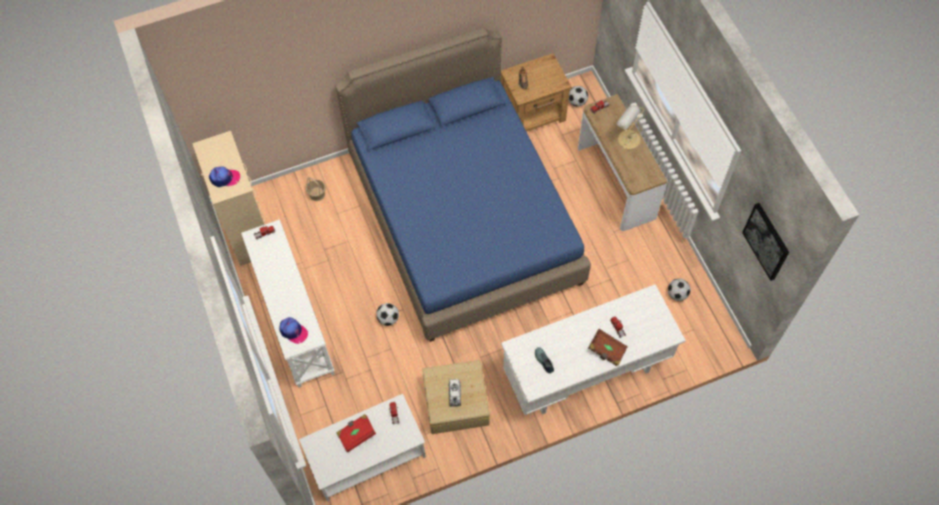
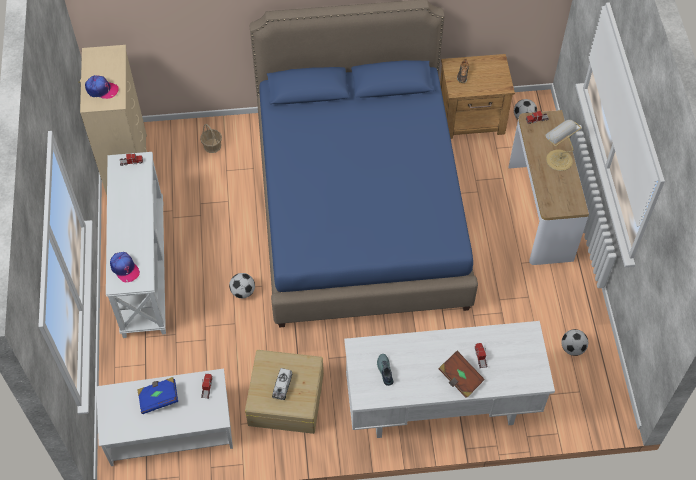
camera: 15 degrees right, 5 degrees down
red book [336,414,376,452] -> blue book [137,377,178,414]
picture [742,203,789,281] -> none

